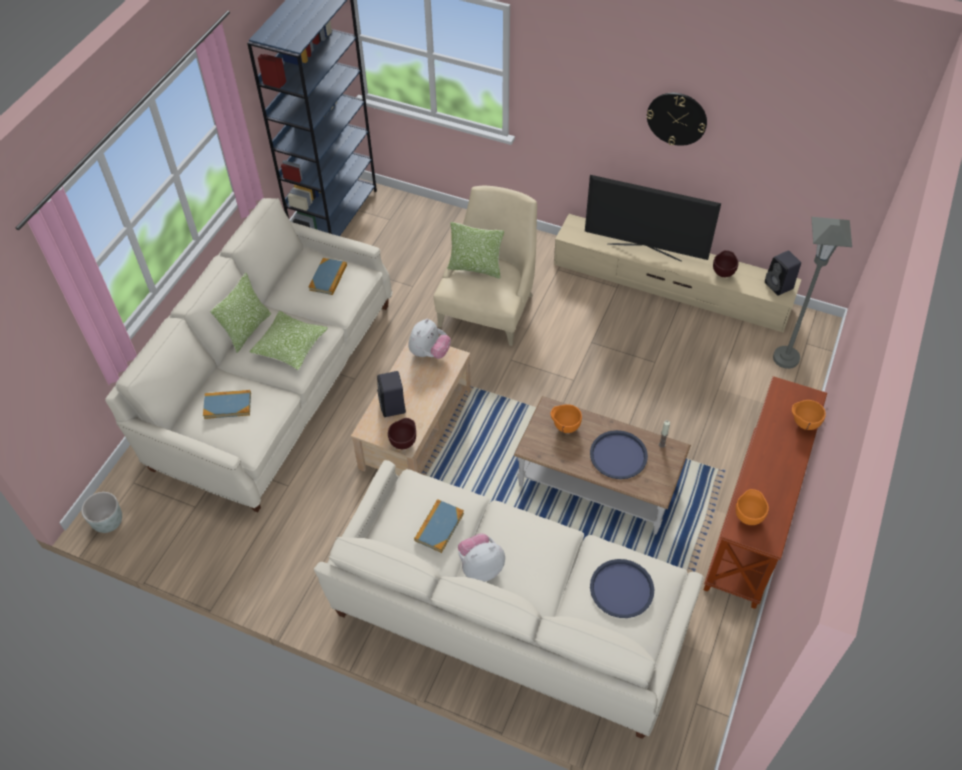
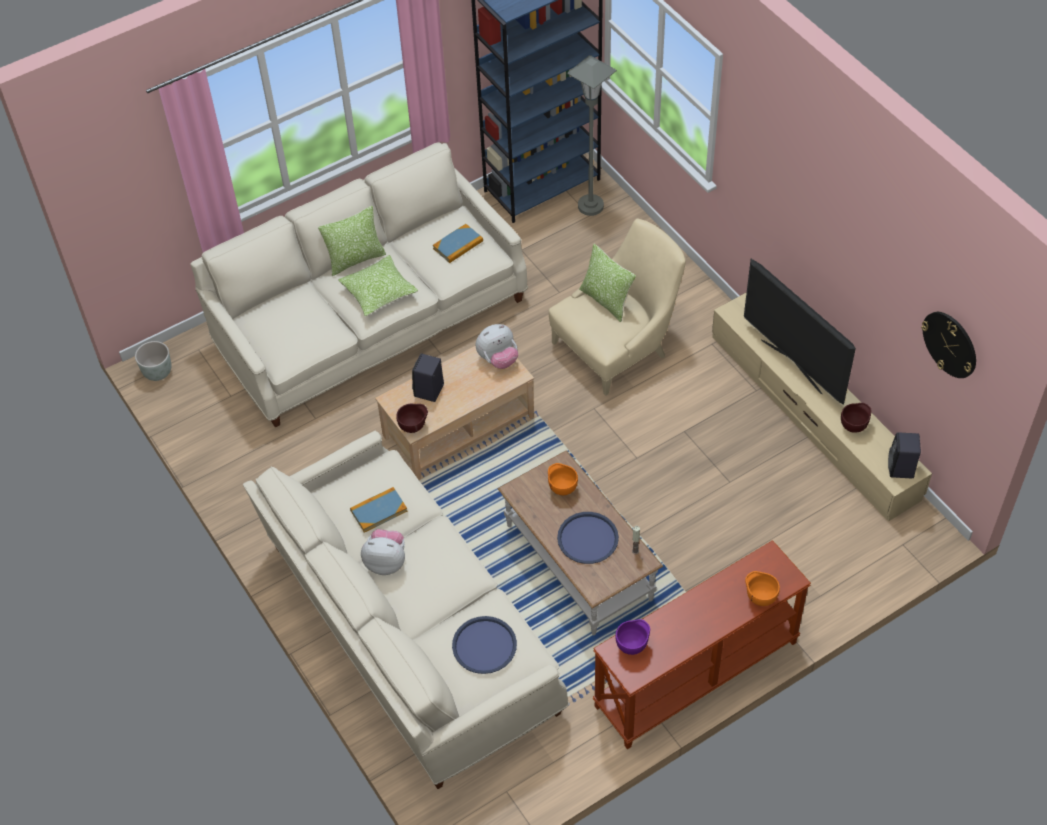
camera: 35 degrees right, 0 degrees up
book [203,390,251,419] -> none
wall clock [647,93,707,146] -> wall clock moved to [921,312,976,378]
orange bowl [735,489,769,525] -> purple bowl [615,619,650,655]
grey floor lamp [773,217,852,369] -> grey floor lamp moved to [567,55,617,216]

